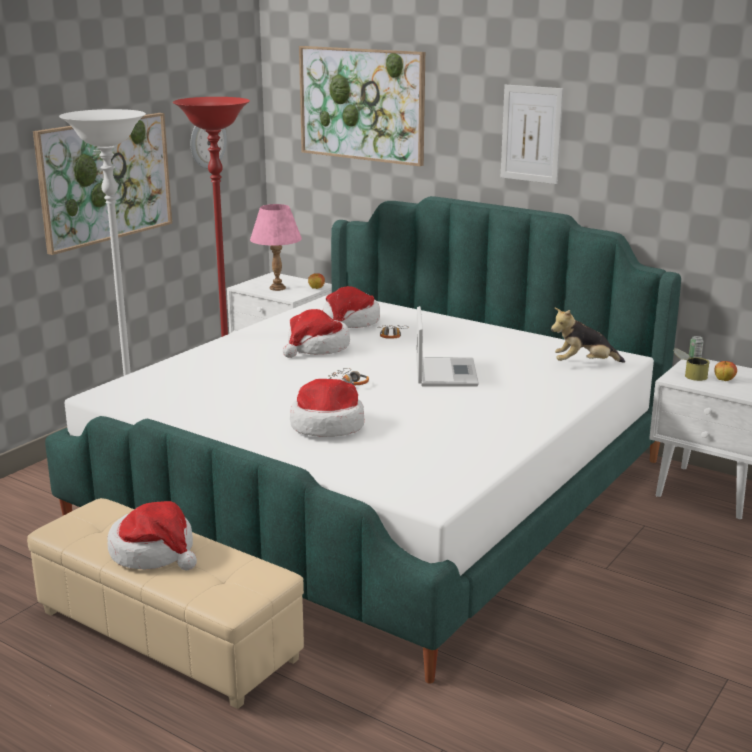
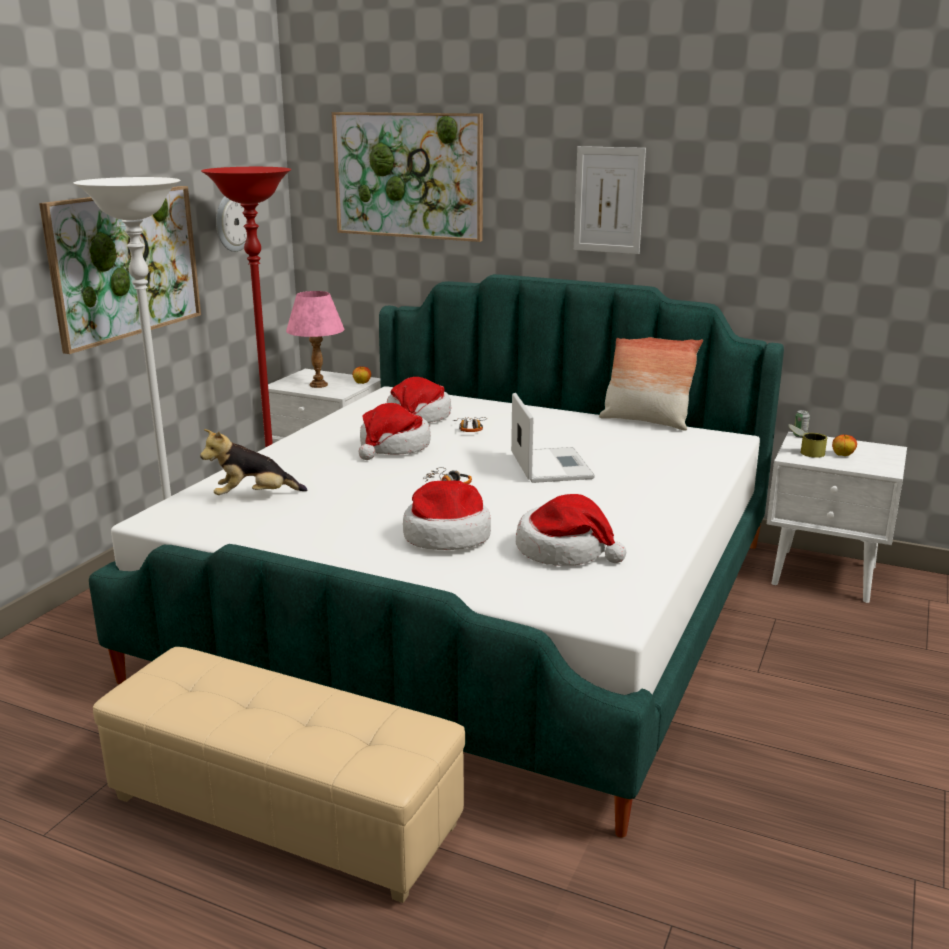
camera: 10 degrees left, 0 degrees up
hat [108,501,197,571] -> hat moved to [516,494,626,566]
plush toy [551,308,625,363] -> plush toy moved to [200,429,307,495]
none -> pillow [599,337,703,431]

